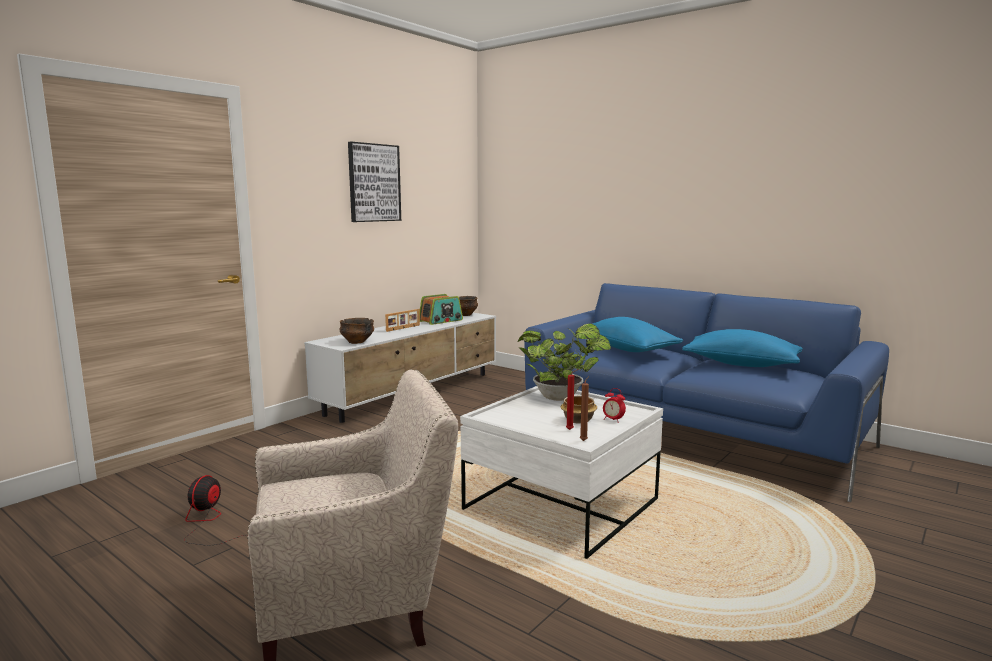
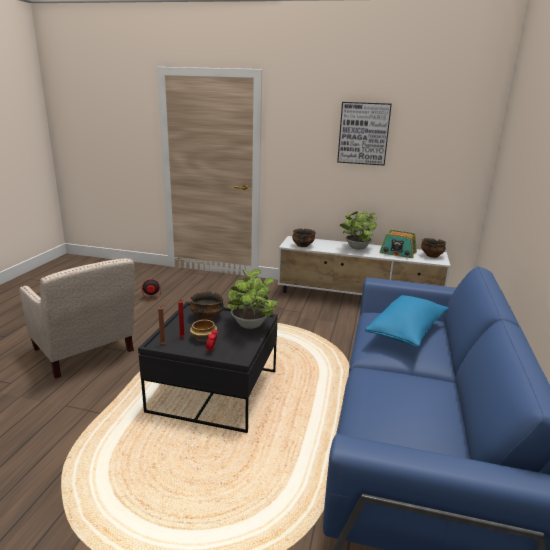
camera: 65 degrees right, 10 degrees up
picture frame [385,309,420,332] -> potted plant [340,211,377,250]
white coffee table [460,386,663,559] -> black coffee table [138,302,278,433]
blue pillow [682,329,803,367] -> none
none -> bowl [190,291,224,320]

